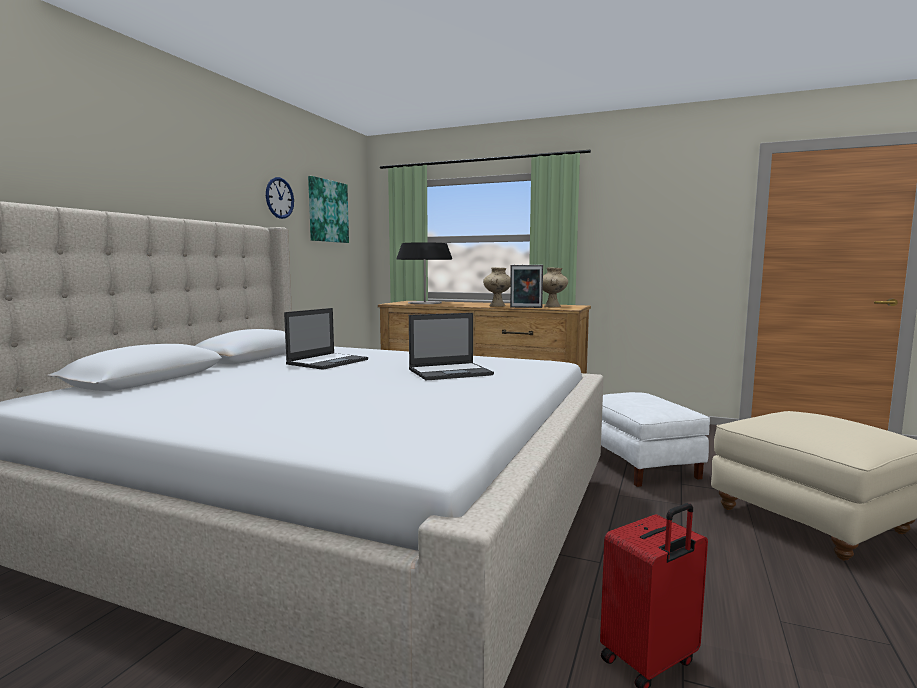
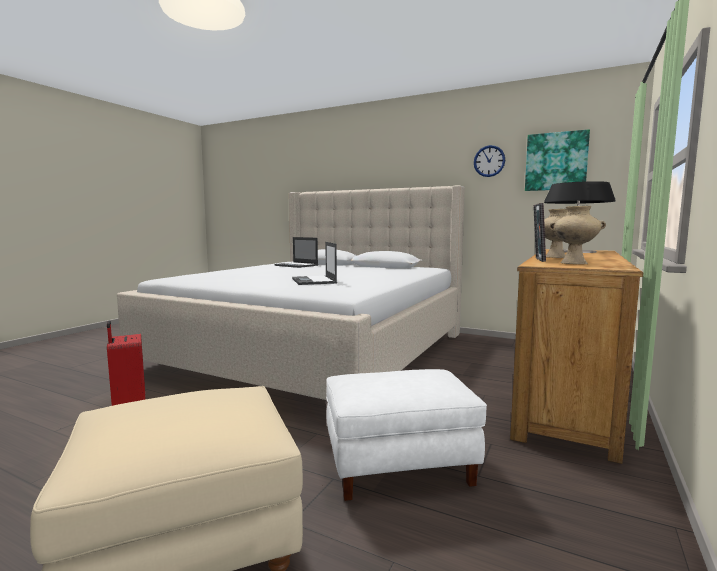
camera: 95 degrees right, 0 degrees up
laptop [284,308,368,370] -> laptop moved to [275,237,318,268]

